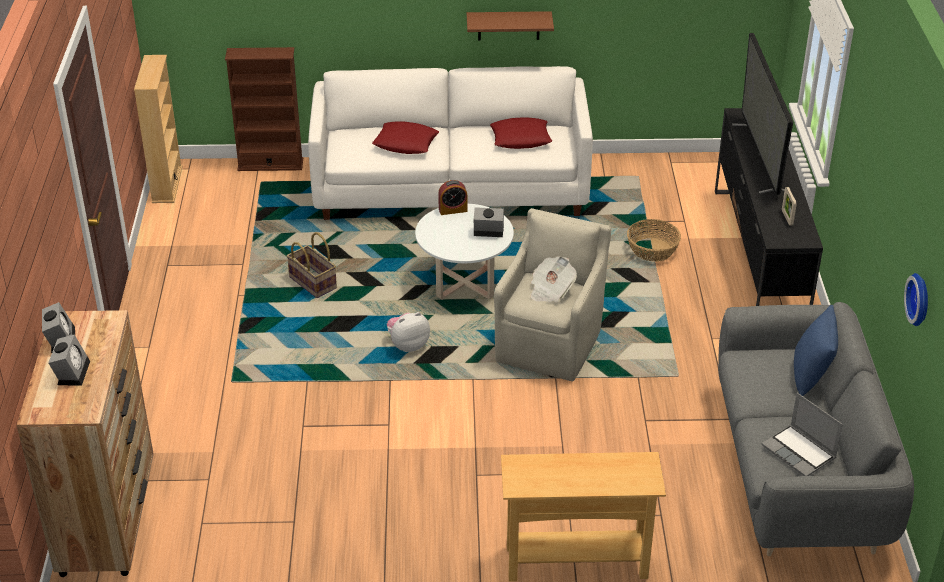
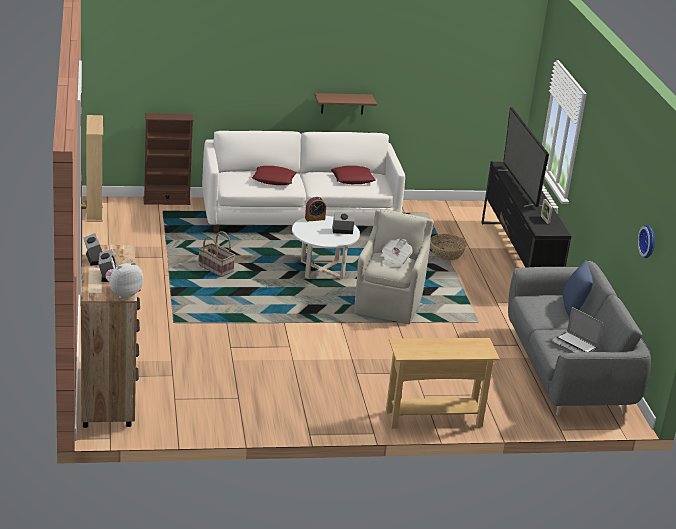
camera: 10 degrees left, 10 degrees down
plush toy [387,312,430,352] -> plush toy moved to [105,262,143,299]

